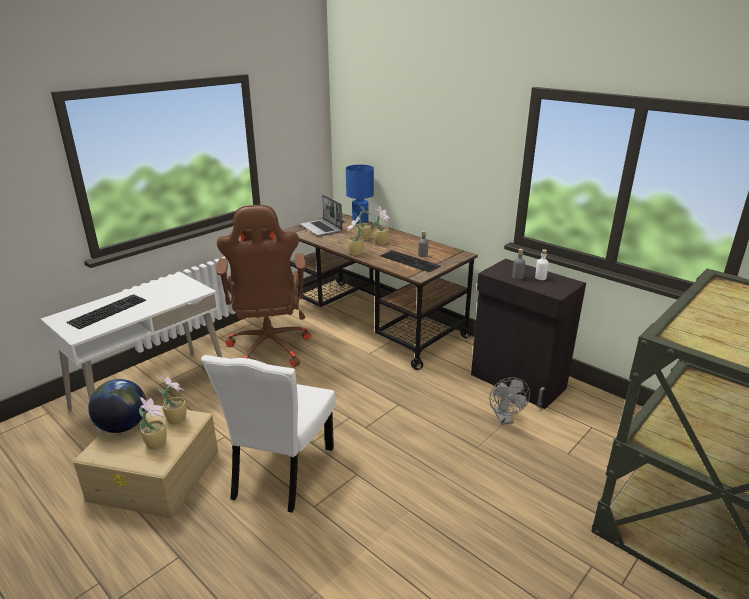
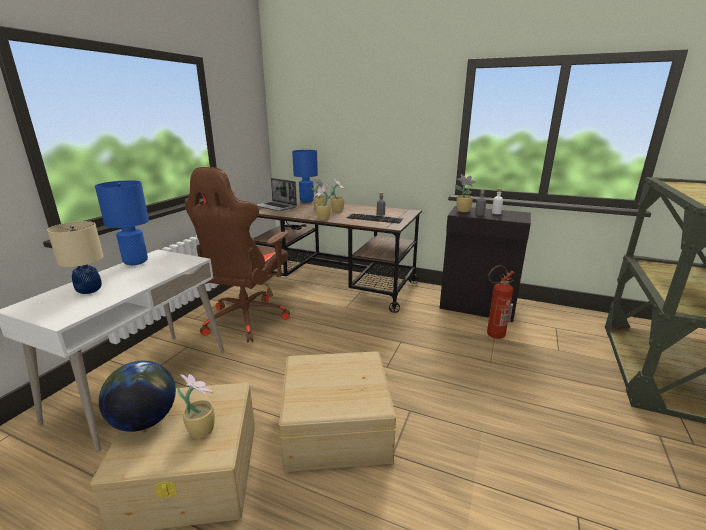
camera: 20 degrees left, 5 degrees down
keyboard [67,294,146,329] -> beige table lamp [47,221,104,294]
potted plant [158,376,186,425] -> potted plant moved to [455,174,476,212]
white chair [201,355,336,513] -> beige storage box [279,351,396,472]
brown office chair [216,205,311,367] -> brown office chair turned 45 degrees clockwise [185,167,290,343]
grey fan [490,377,530,424] -> fire extinguisher [487,265,515,339]
none -> blue table lamp [95,180,149,265]

